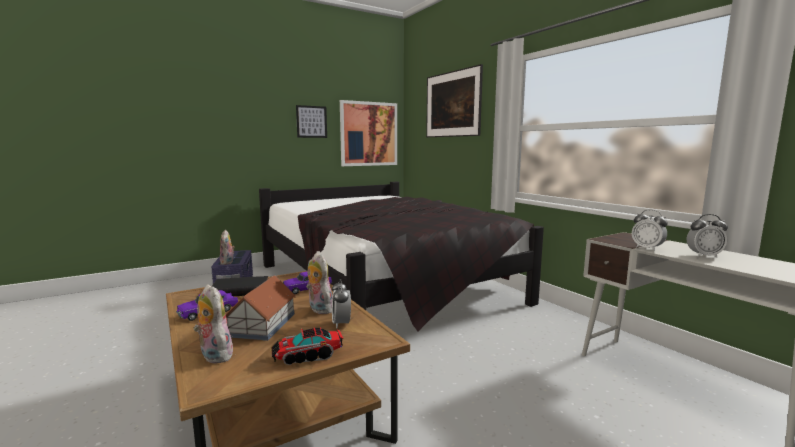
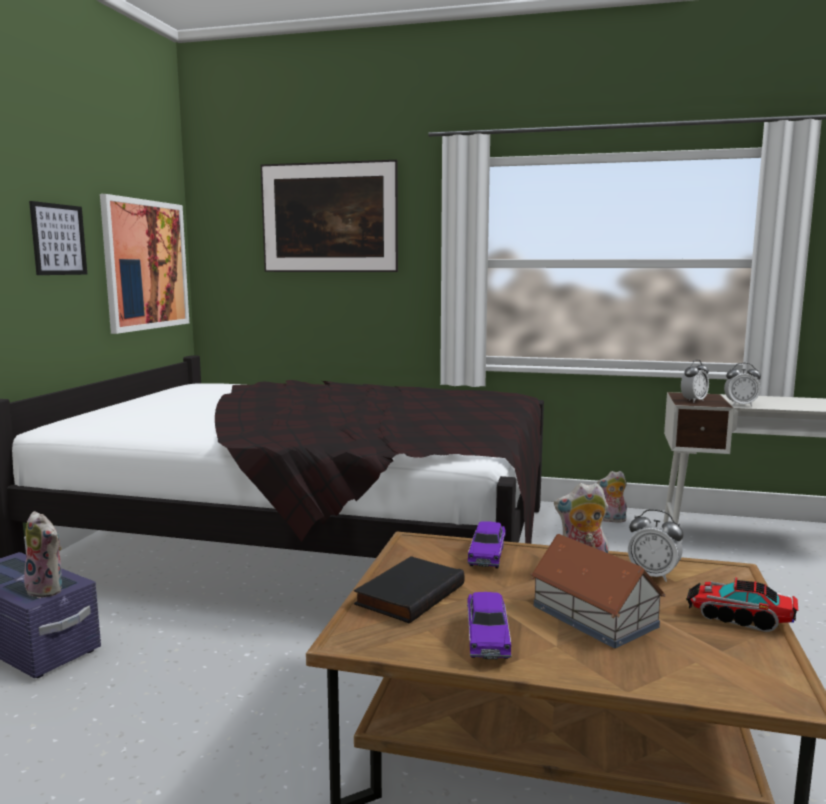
camera: 45 degrees left, 0 degrees up
plush toy [193,284,233,364] -> plush toy moved to [597,471,627,522]
toy truck [271,328,344,365] -> toy truck turned 90 degrees clockwise [686,577,798,632]
alarm clock [687,214,728,257] -> alarm clock moved to [681,360,709,403]

